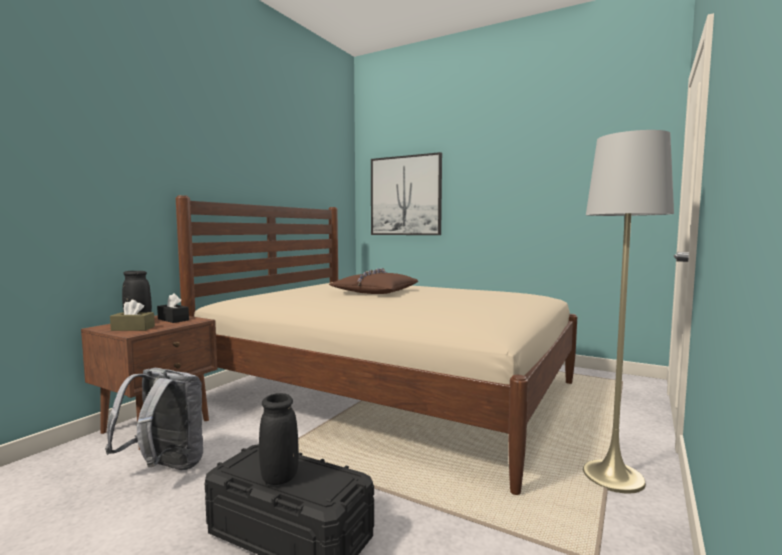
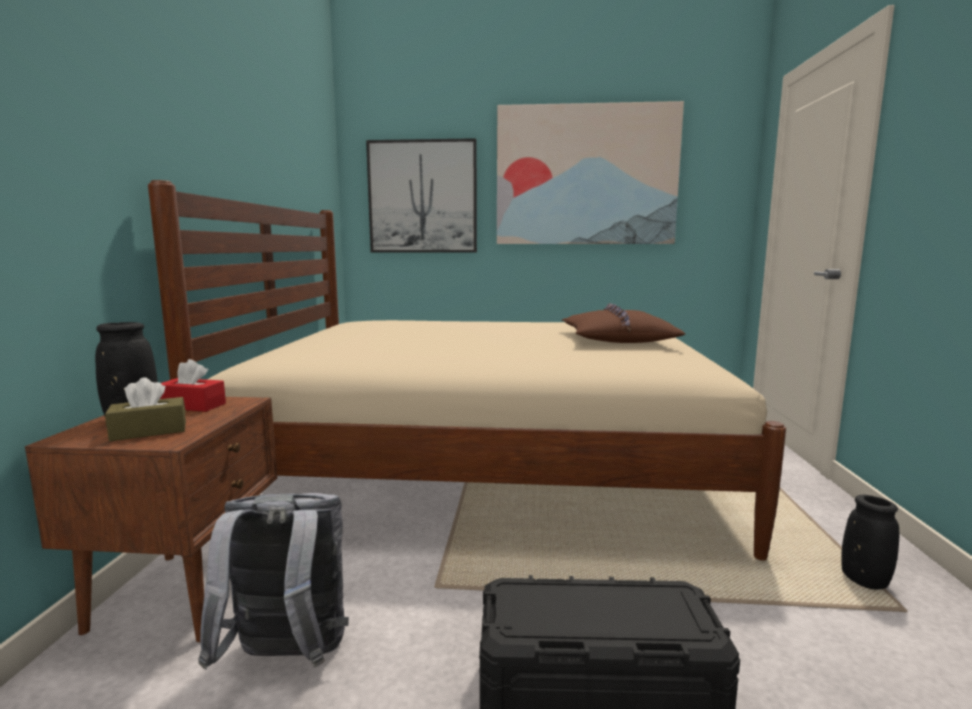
camera: 25 degrees left, 5 degrees up
black tissue box [157,293,189,323] -> red tissue box [160,359,226,412]
black vase [259,393,299,485] -> black vase moved to [841,495,899,590]
brown pillow [329,268,418,294] -> brown pillow moved to [562,303,685,343]
grey floor lamp [583,130,674,494] -> none
none -> picture [497,101,684,244]

